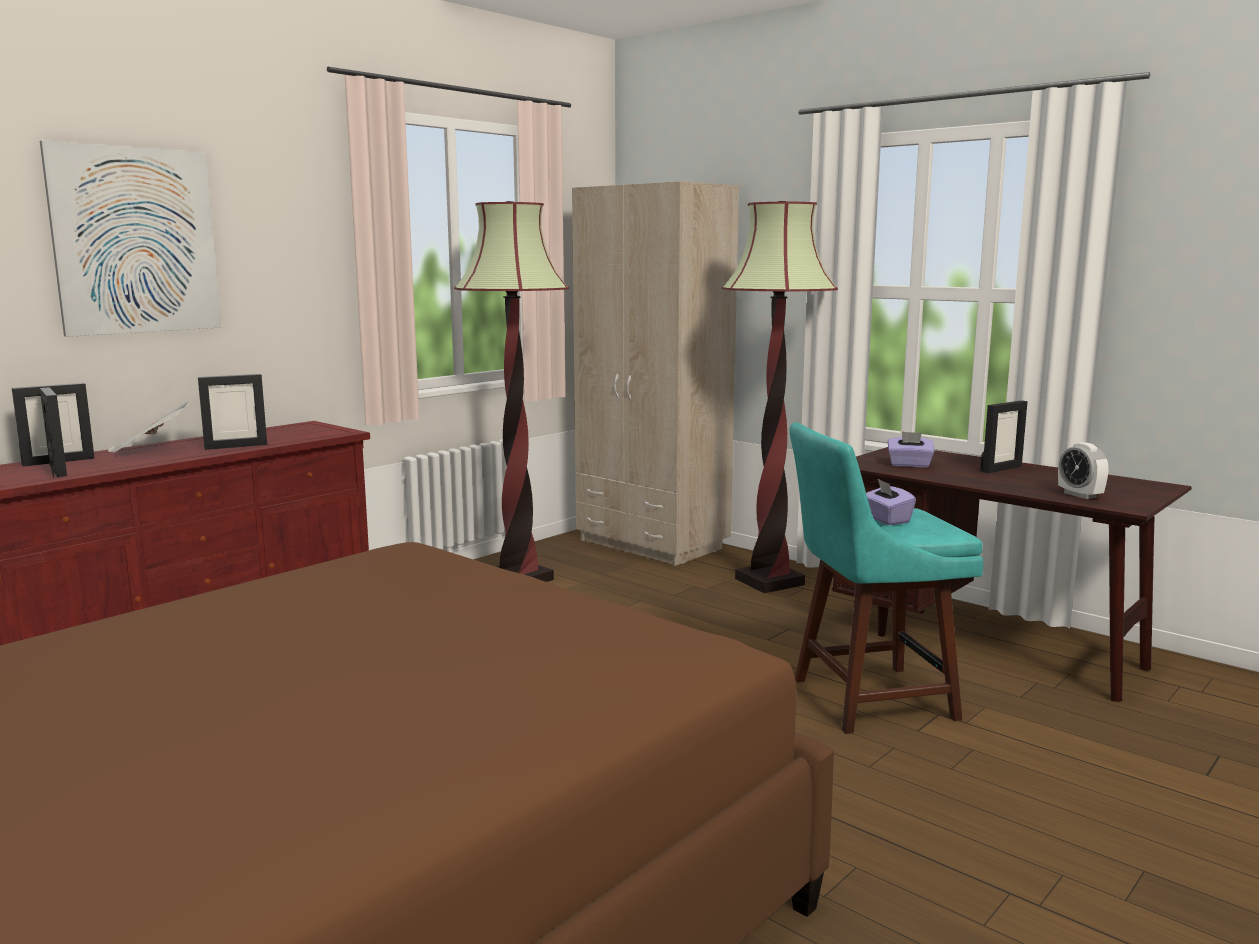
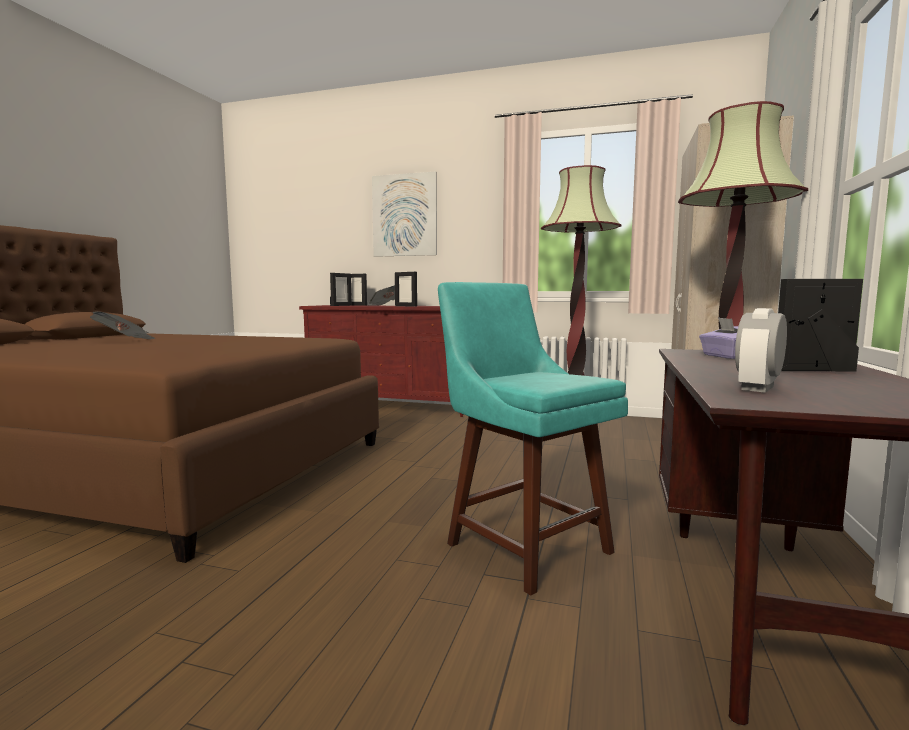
camera: 65 degrees right, 5 degrees down
purple tissue box [866,479,916,525] -> none
picture frame [980,400,1028,473] -> picture frame turned 150 degrees clockwise [778,279,863,371]
none -> newspaper [90,311,155,339]

